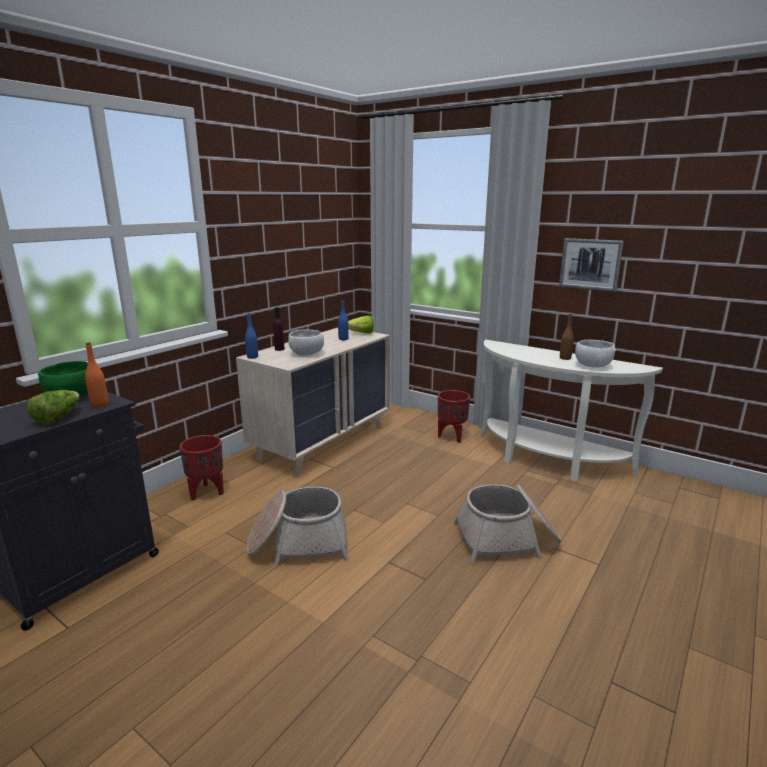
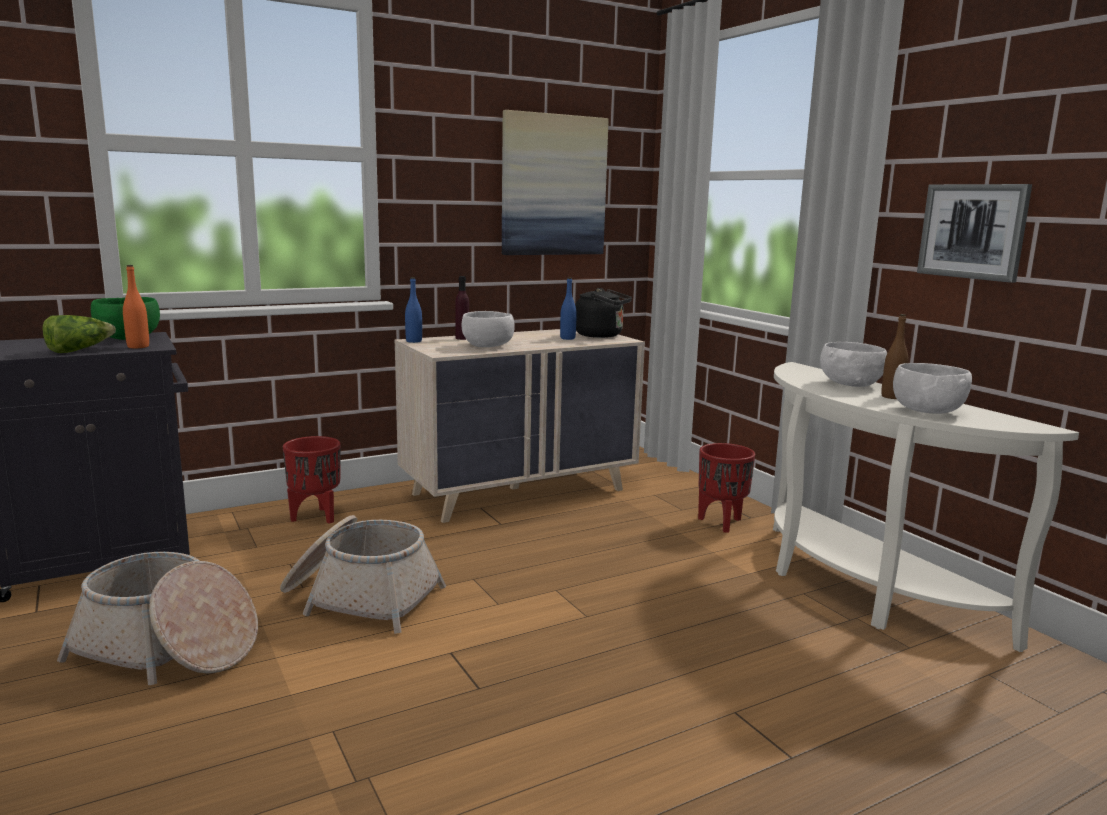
camera: 25 degrees right, 5 degrees down
lettuce [348,316,374,334] -> black kettle [575,288,632,338]
basket [454,484,561,563] -> basket moved to [57,552,258,685]
none -> picture [502,110,609,255]
none -> white bowl [820,342,887,387]

